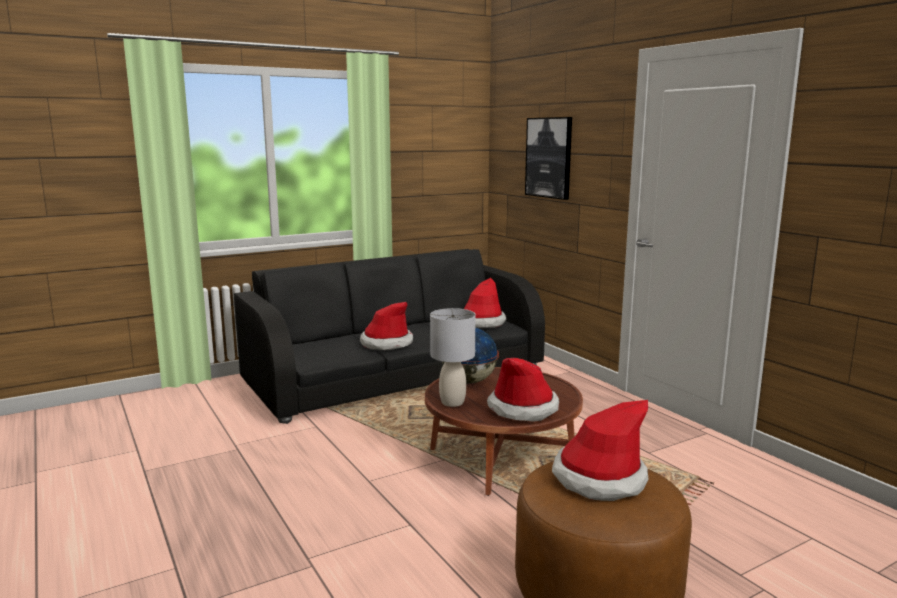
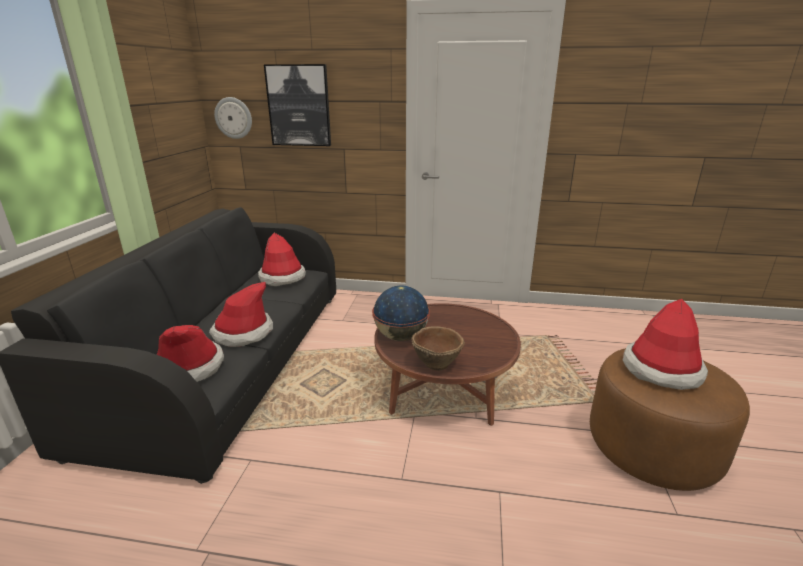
camera: 50 degrees left, 10 degrees up
grey table lamp [430,308,476,407] -> brown bowl [411,326,465,371]
hat [487,358,559,422] -> hat moved to [157,325,224,382]
none -> wall clock [214,97,252,139]

